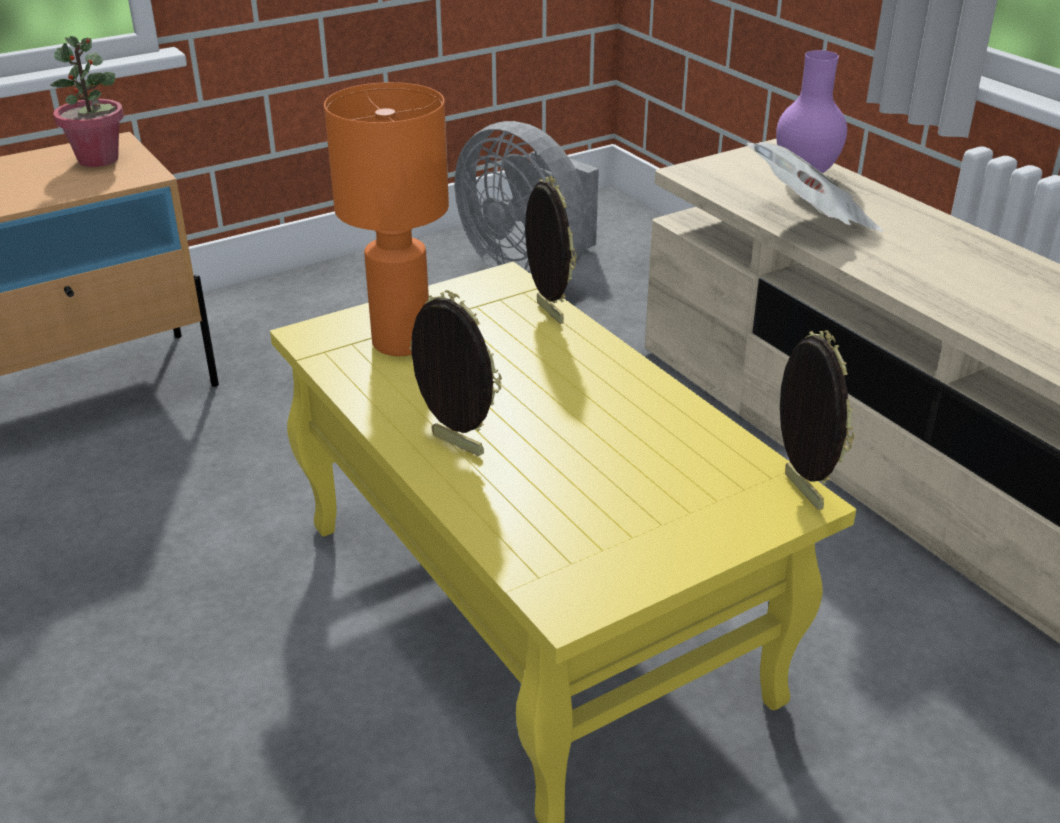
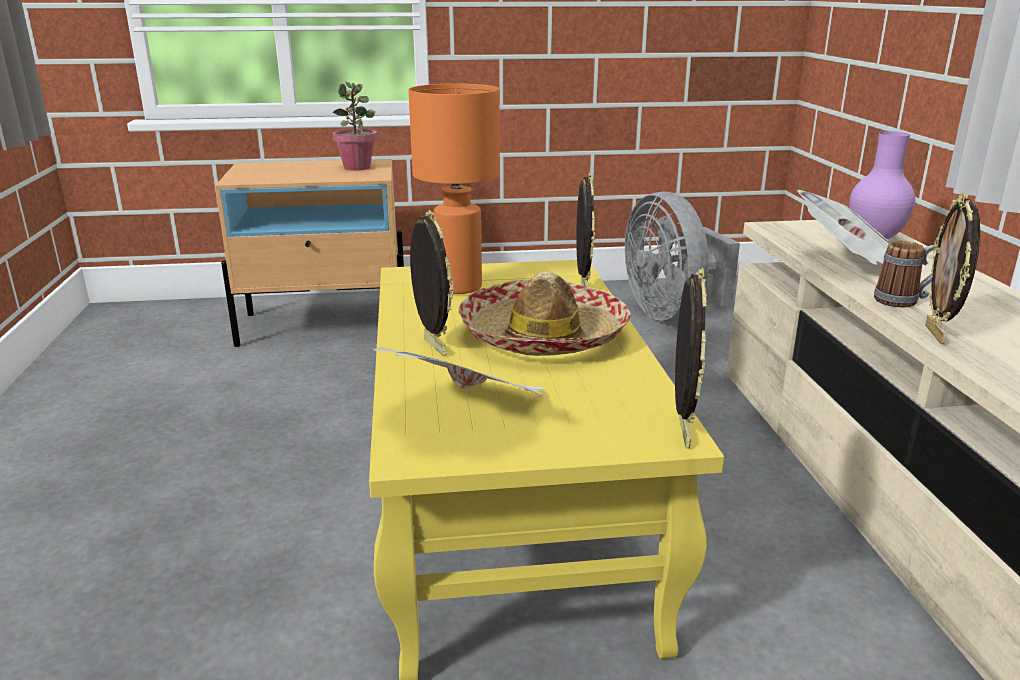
camera: 25 degrees right, 10 degrees down
none -> newspaper [374,347,546,395]
none -> hat [459,271,631,356]
none -> mug [874,241,934,307]
none -> picture frame [925,193,980,344]

